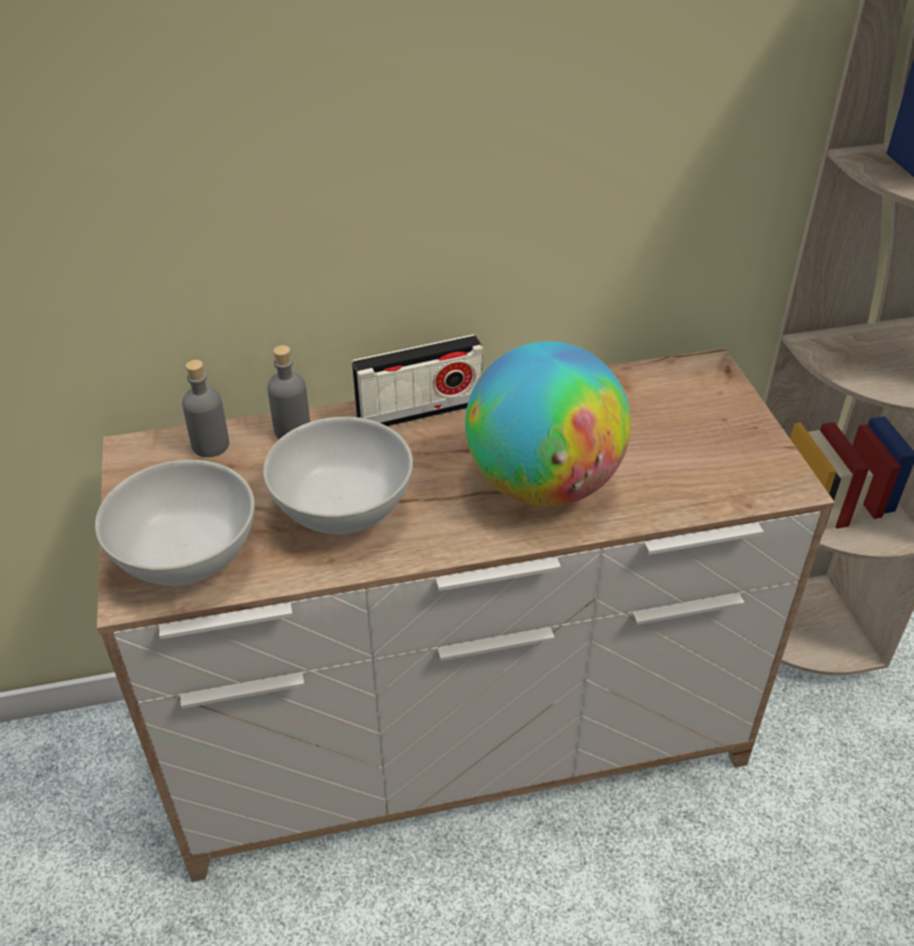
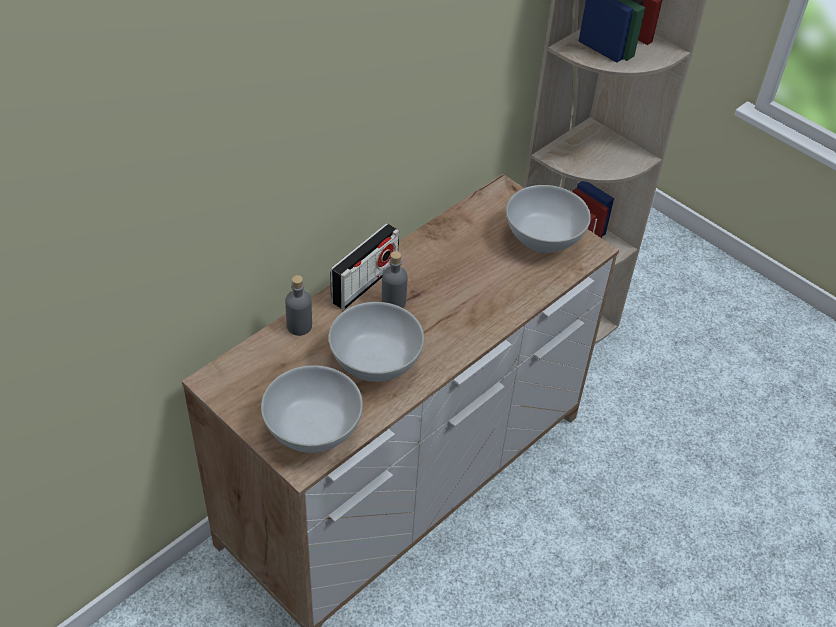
camera: 35 degrees left, 5 degrees up
grey bottle [182,360,229,457] -> grey bottle moved to [381,251,408,308]
globe [465,341,631,507] -> none
none -> white bowl [506,185,591,253]

